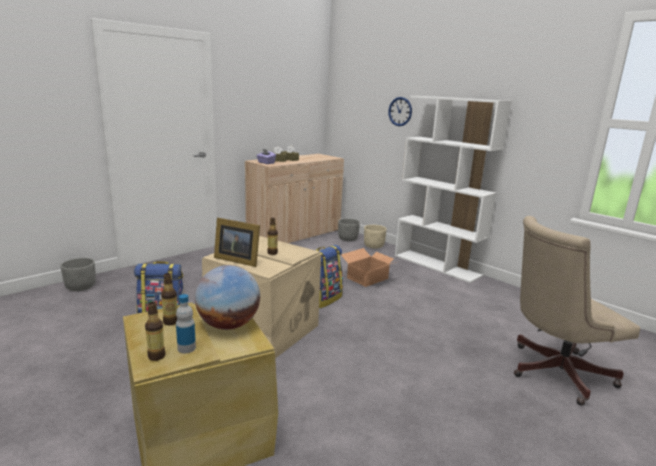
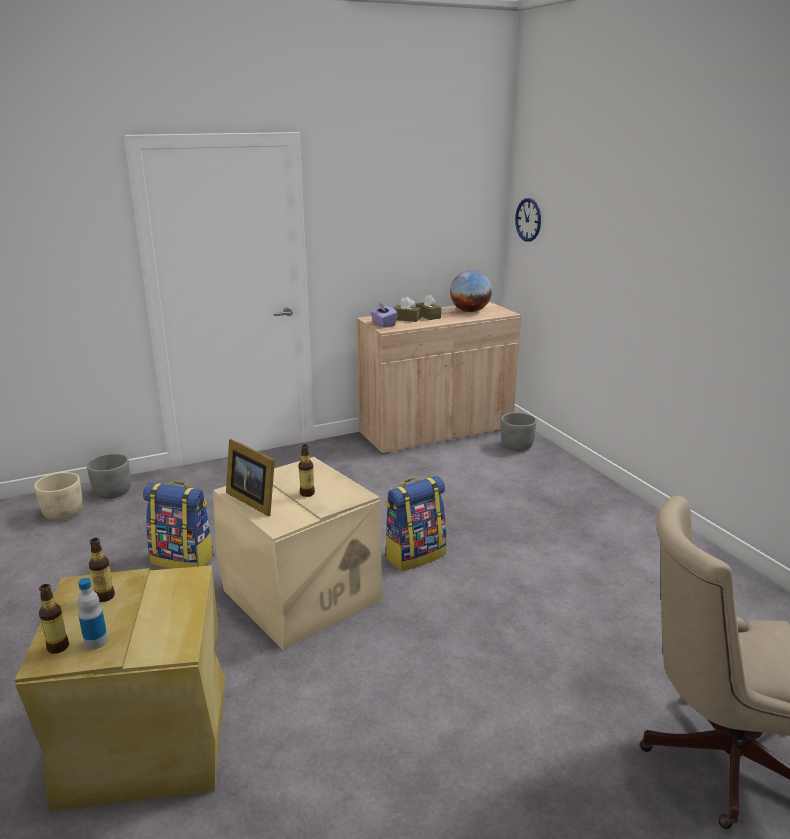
camera: 20 degrees right, 5 degrees up
globe [195,265,260,330] -> globe moved to [450,270,492,312]
cardboard box [341,248,399,287] -> none
beige planter [364,225,387,249] -> beige planter moved to [34,472,83,520]
wall clock [388,97,412,126] -> wall clock moved to [515,198,541,242]
white bookcase [395,96,512,283] -> none

